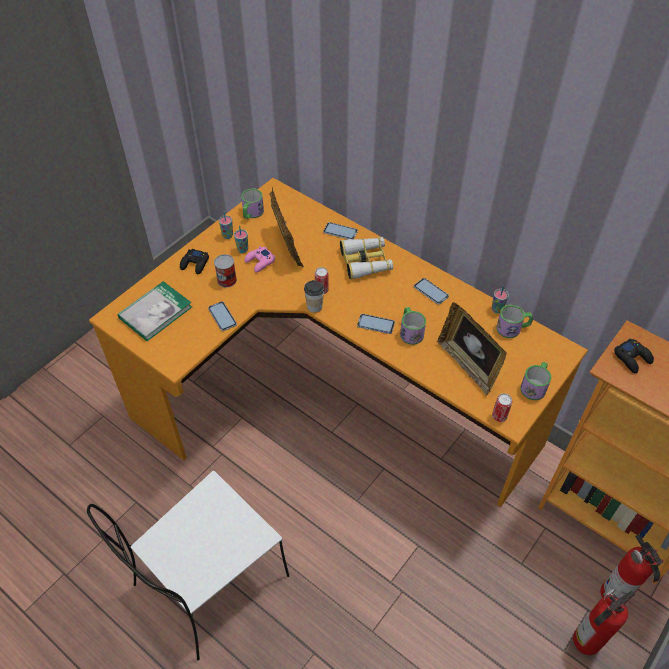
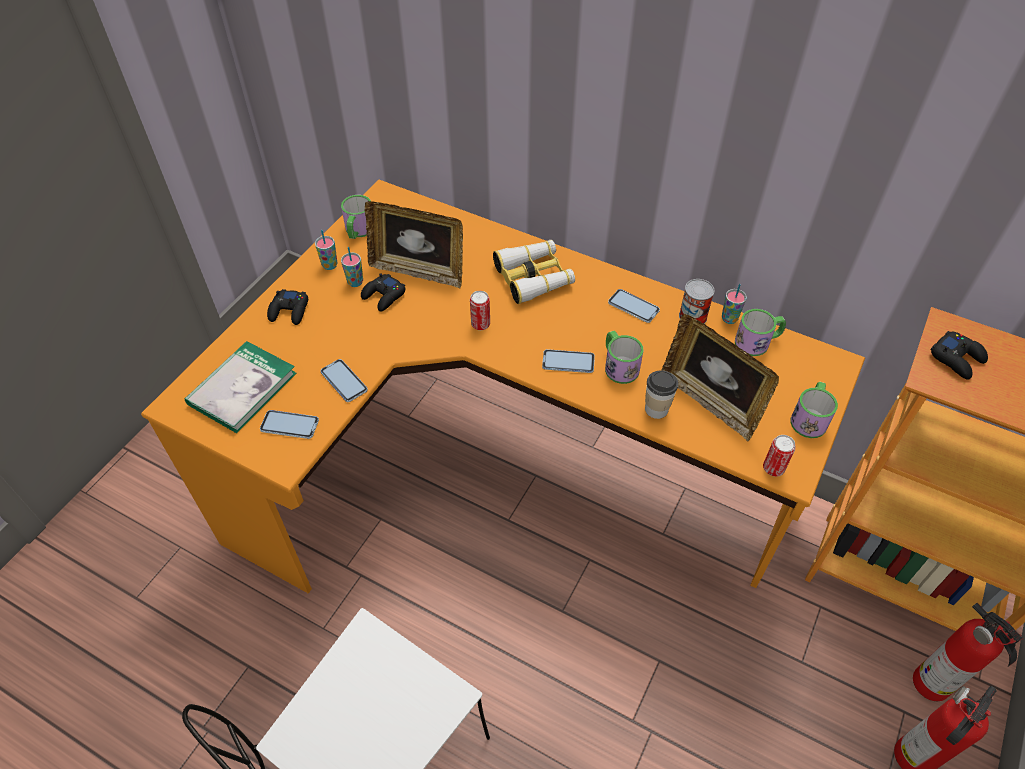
camera: 10 degrees left, 0 degrees up
can [214,254,237,288] -> can moved to [679,279,715,324]
pink game controller [244,246,275,273] -> black game controller [361,273,405,312]
picture frame [269,188,304,267] -> picture frame turned 135 degrees clockwise [364,201,463,289]
cup [304,280,324,313] -> cup moved to [645,370,678,419]
phone [323,222,358,239] -> phone moved to [260,410,319,439]

